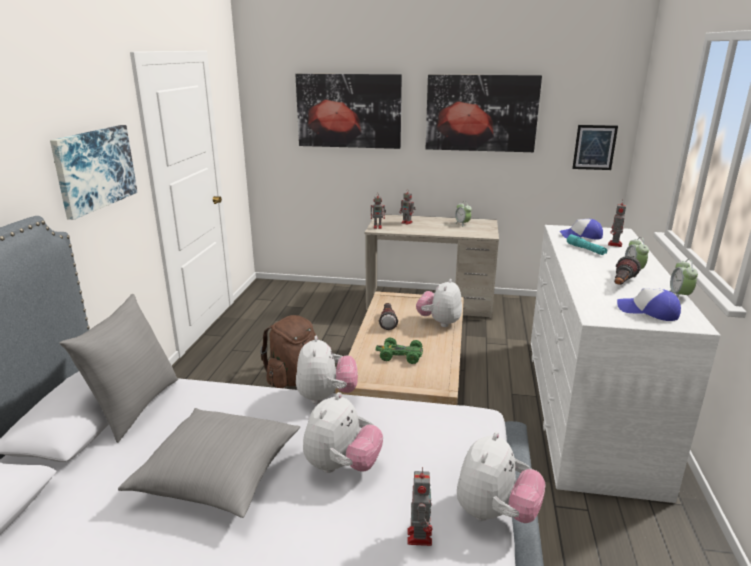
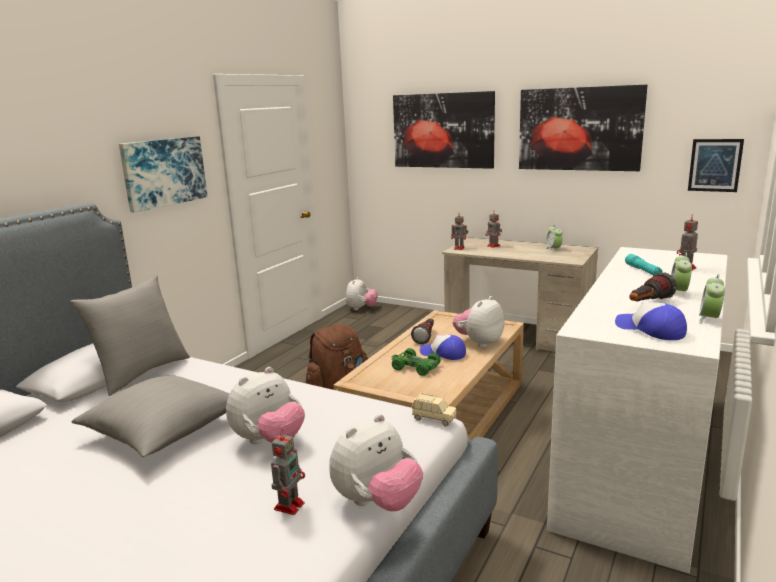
camera: 20 degrees right, 5 degrees down
plush toy [296,336,358,404] -> plush toy moved to [346,277,378,311]
cap [560,219,603,240] -> cap moved to [420,335,466,360]
none -> beige toy car [412,393,457,427]

